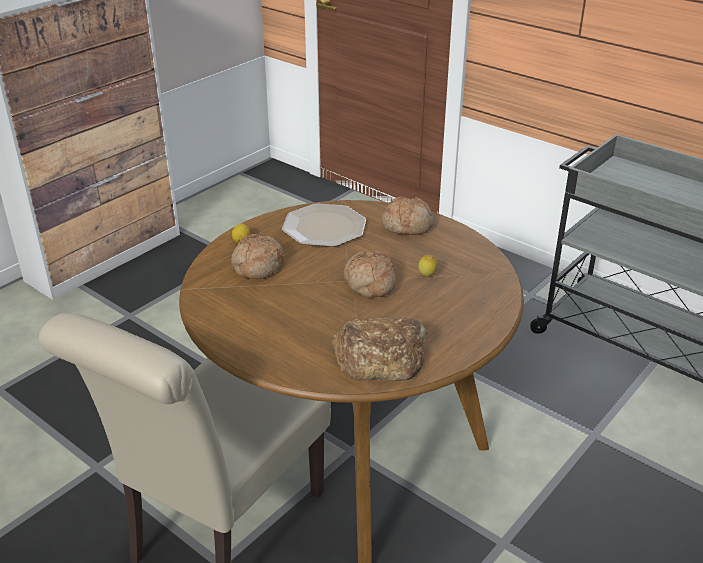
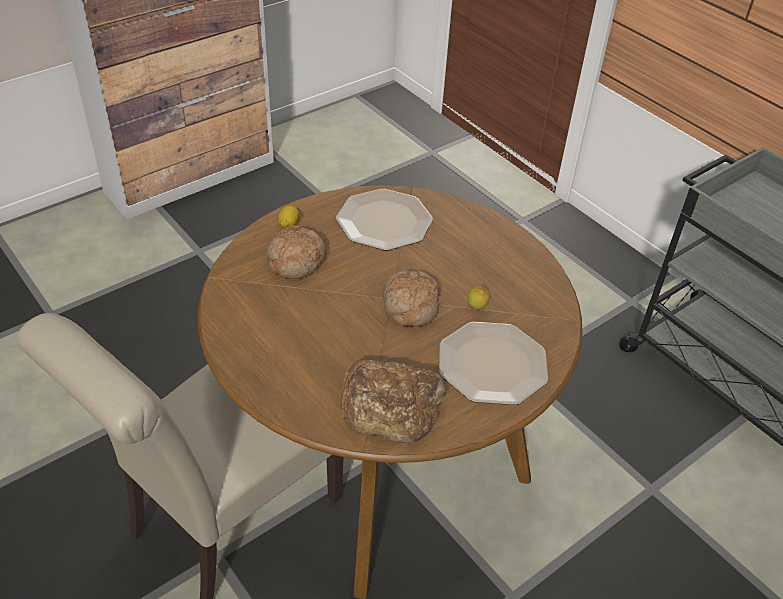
camera: 10 degrees right, 10 degrees up
bread [381,196,433,235] -> none
none -> plate [439,322,548,405]

